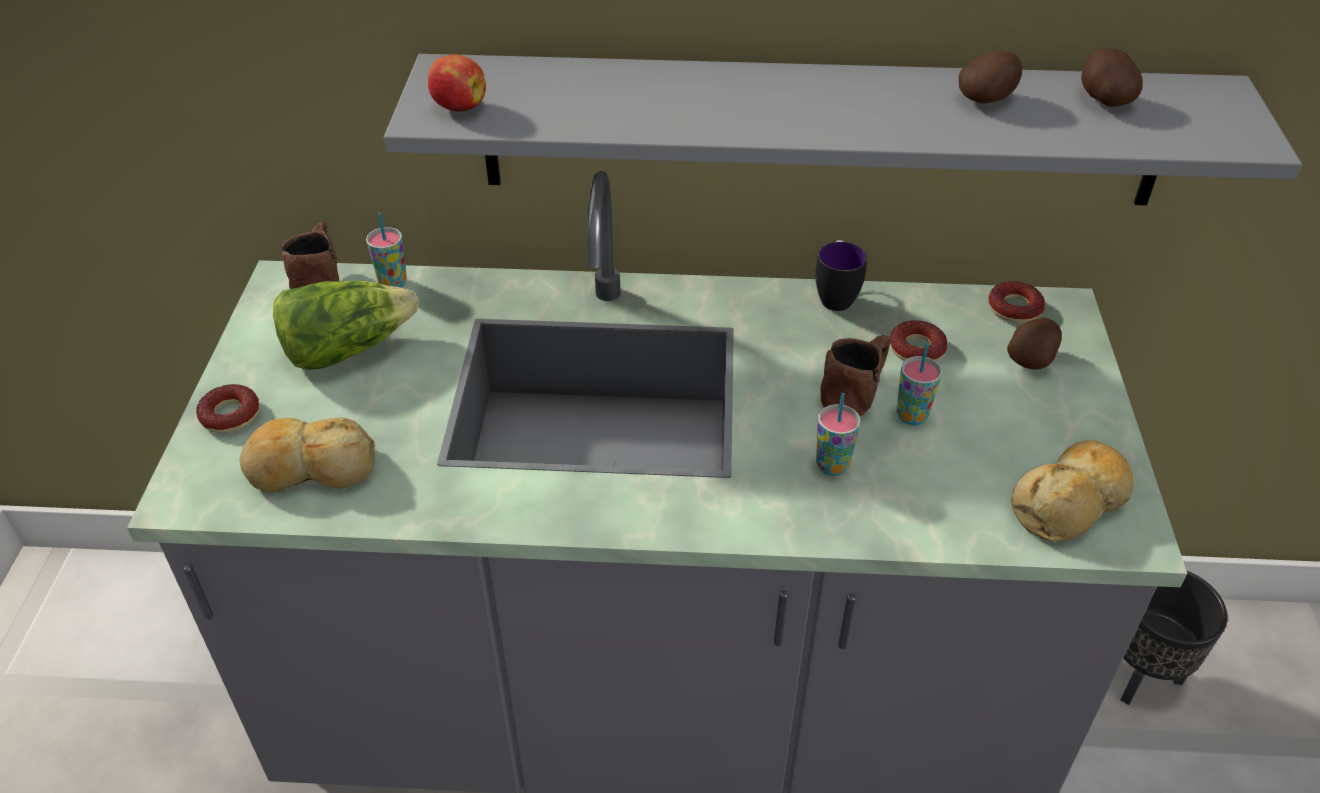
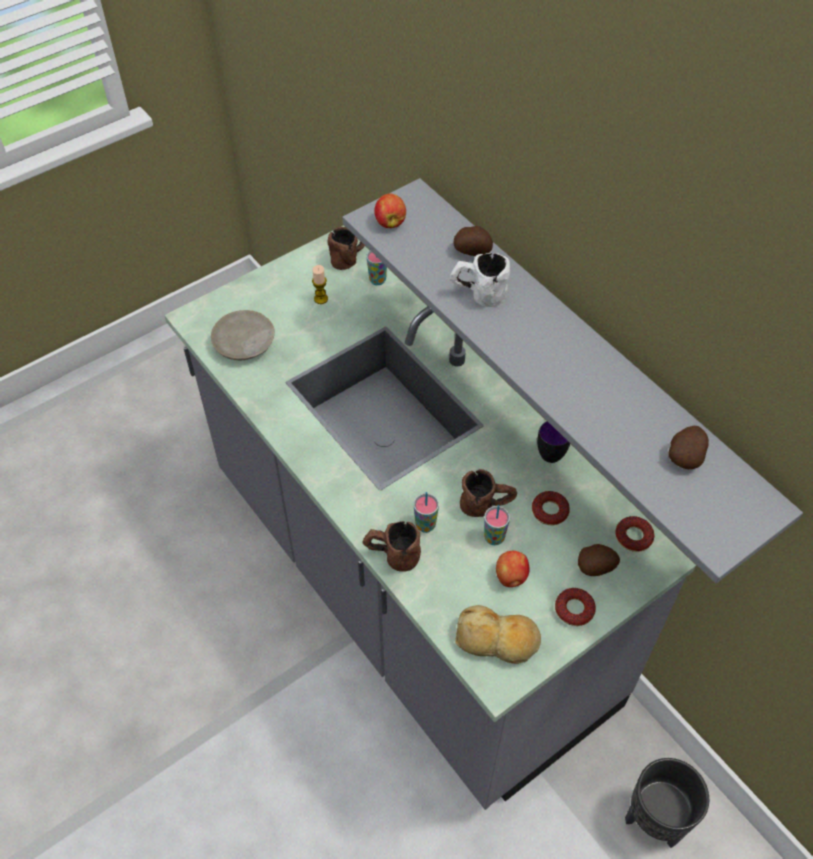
camera: 50 degrees right, 10 degrees up
donut [196,384,259,433] -> donut moved to [555,588,596,626]
bread [239,418,375,493] -> beige plate [211,310,275,360]
lettuce [273,281,419,370] -> candle [312,265,328,304]
potato [959,51,1022,103] -> potato moved to [454,226,493,256]
none -> brown mug [362,521,421,572]
none -> white mug [450,253,510,307]
none -> apple [496,551,529,587]

